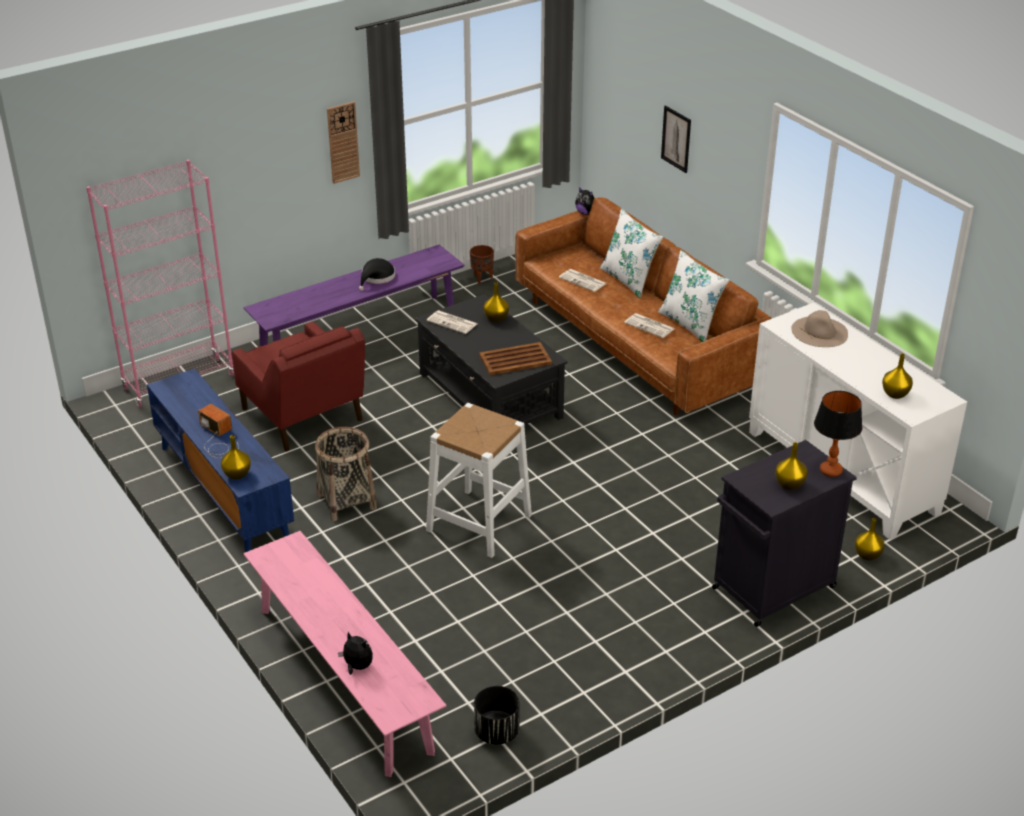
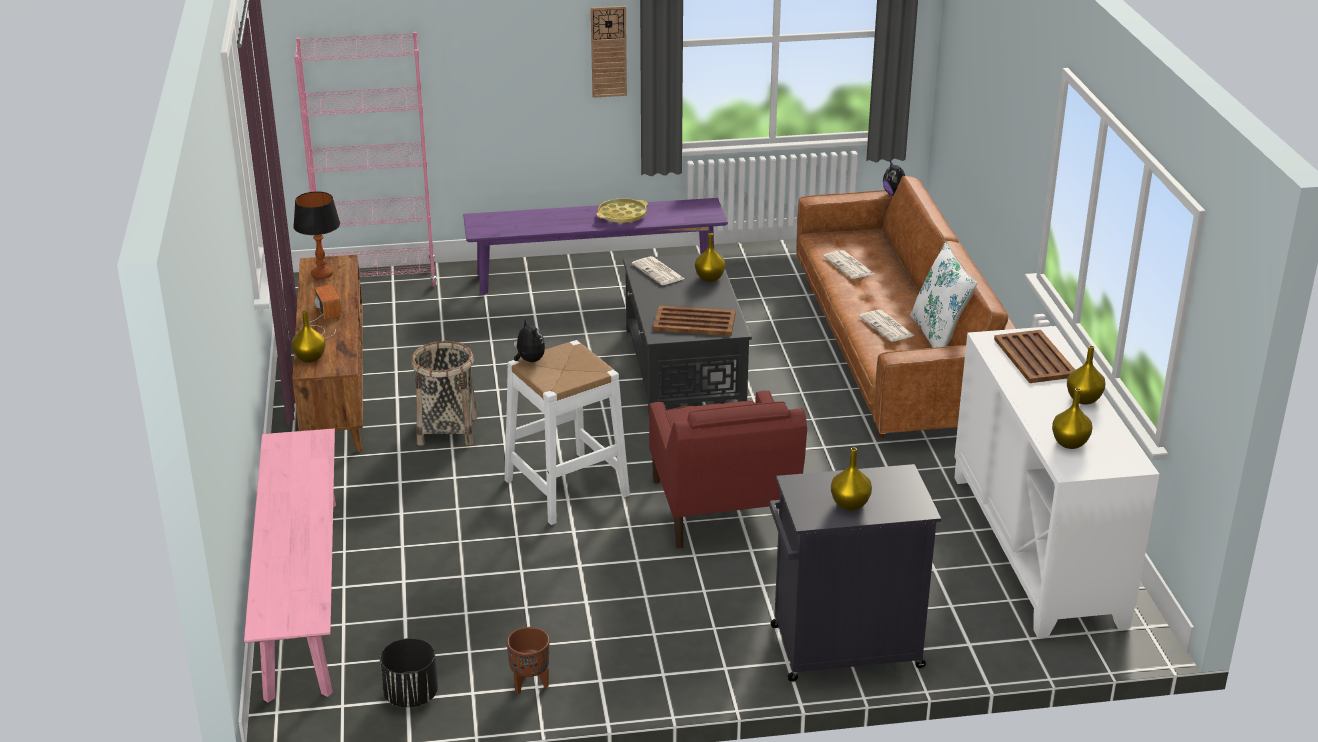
camera: 25 degrees right, 5 degrees down
blue tv stand [147,368,294,552] -> brown tv stand [292,255,363,452]
red armchair [232,322,365,451] -> red armchair moved to [649,391,807,549]
plush toy [338,632,373,675] -> plush toy moved to [514,318,545,362]
black hat [359,258,395,291] -> yellow tray [597,198,648,224]
brown planter [470,245,494,284] -> brown planter moved to [507,627,549,694]
white pillow [600,209,663,298] -> none
picture [661,106,691,173] -> none
beige hat [791,310,848,347] -> brown tray [994,330,1075,383]
table lamp [814,391,862,477] -> table lamp moved to [293,191,340,279]
yellow vase [855,518,885,560] -> yellow vase moved to [1067,345,1105,405]

